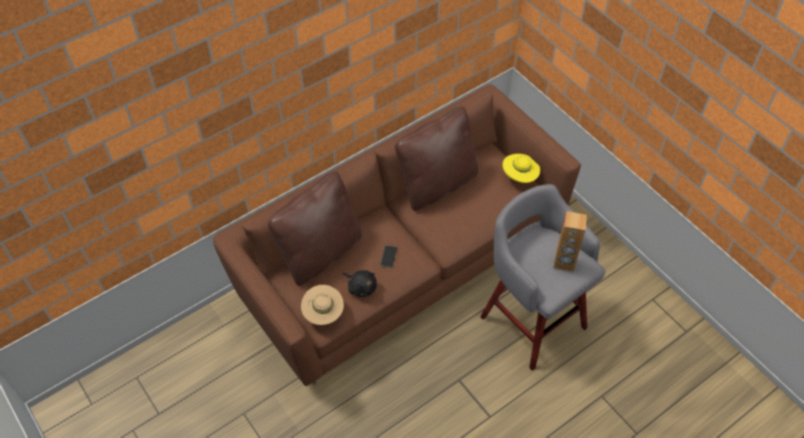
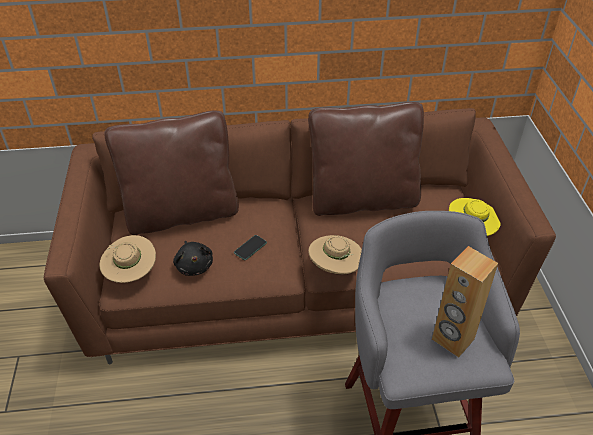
camera: 30 degrees right, 10 degrees down
none -> beige hat [309,235,362,275]

